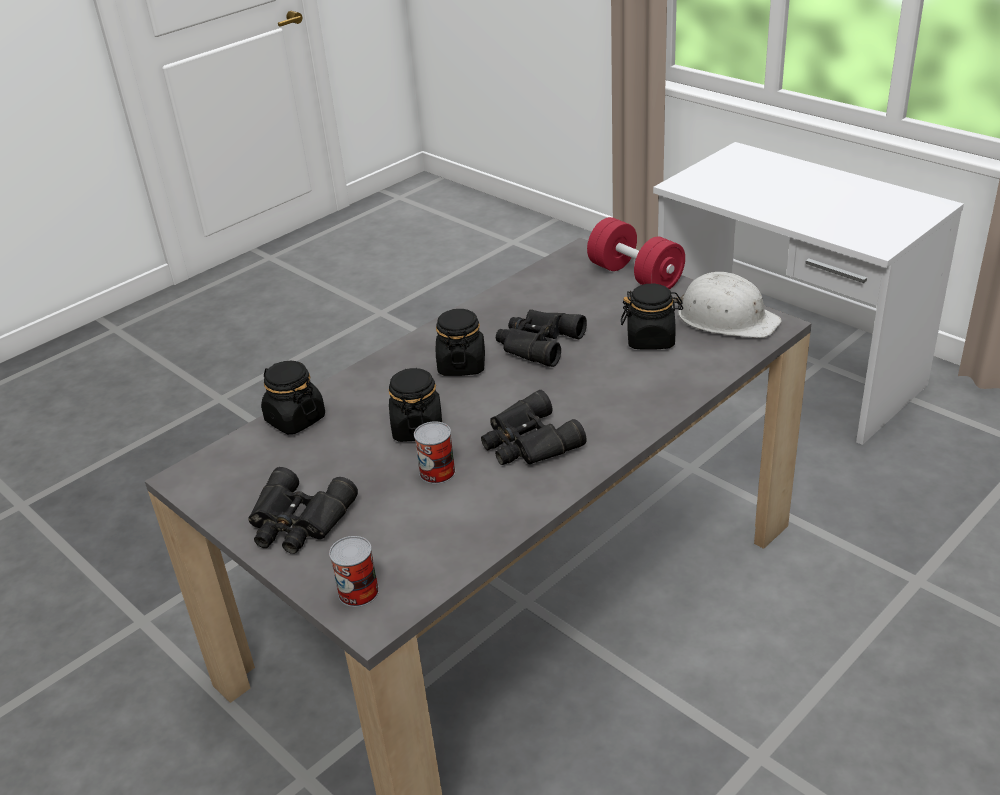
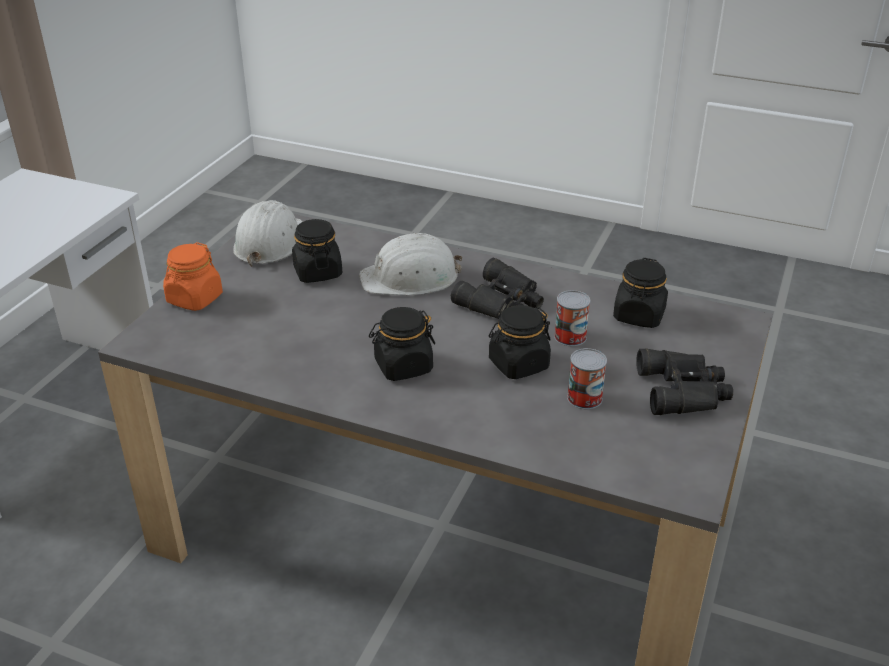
camera: 115 degrees left, 0 degrees up
black jar [261,361,325,434] -> black jar moved to [613,258,668,328]
can [329,536,379,607] -> can moved to [567,348,607,409]
black binoculars [496,309,587,367] -> none
red dumbbell [587,217,685,289] -> orange jar [163,242,223,311]
none -> white hard hat [359,233,462,296]

